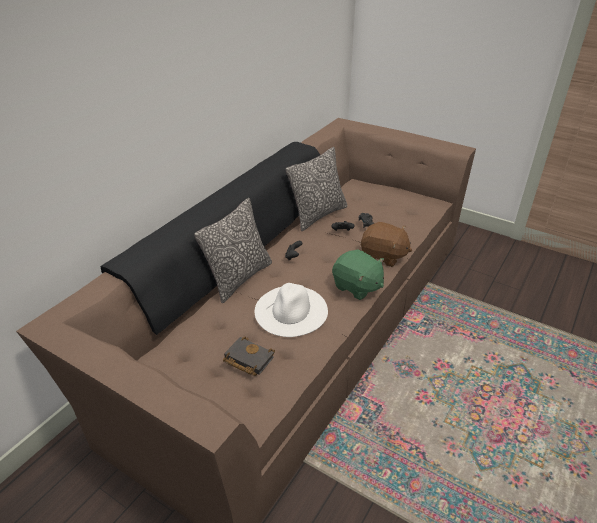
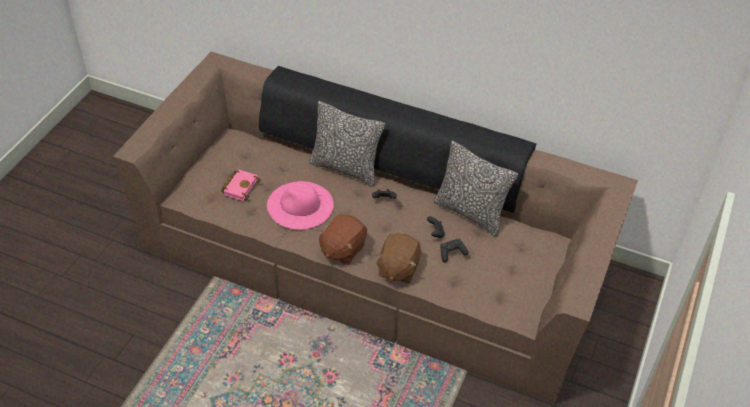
camera: 80 degrees right, 10 degrees up
black book [223,337,275,376] -> pink book [221,170,261,201]
white hat [255,283,328,337] -> pink hat [267,181,334,230]
green plush toy [332,249,384,300] -> brown plush toy [317,214,367,265]

